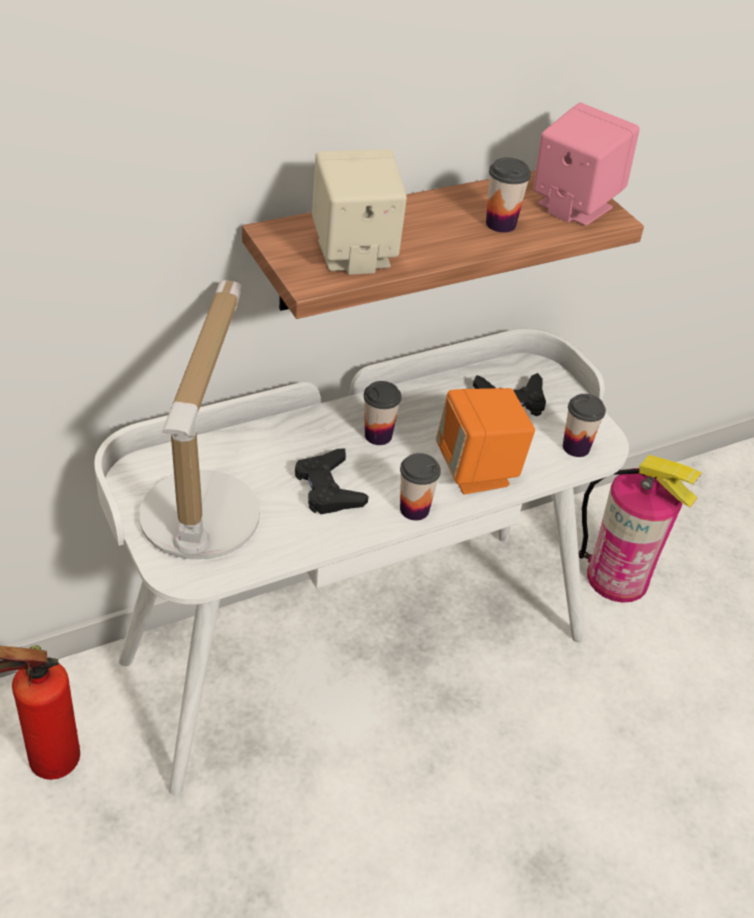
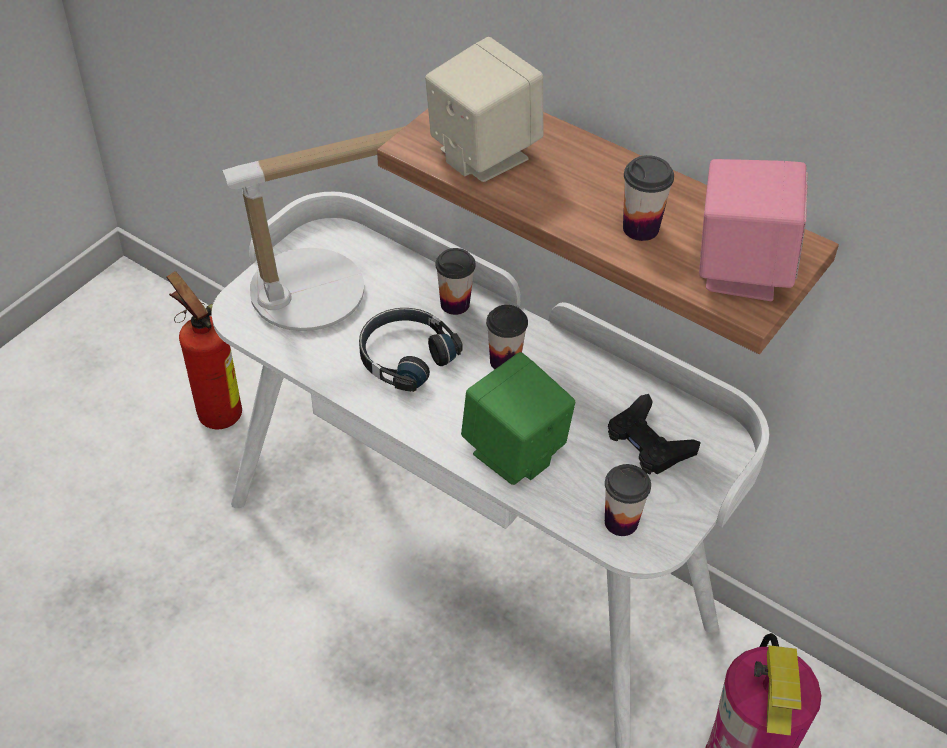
camera: 65 degrees right, 5 degrees up
black game controller [295,448,369,514] -> black headphones [359,308,463,392]
cup [400,453,441,520] -> cup moved to [435,248,476,315]
orange speaker [436,388,535,494] -> green speaker [461,352,575,485]

